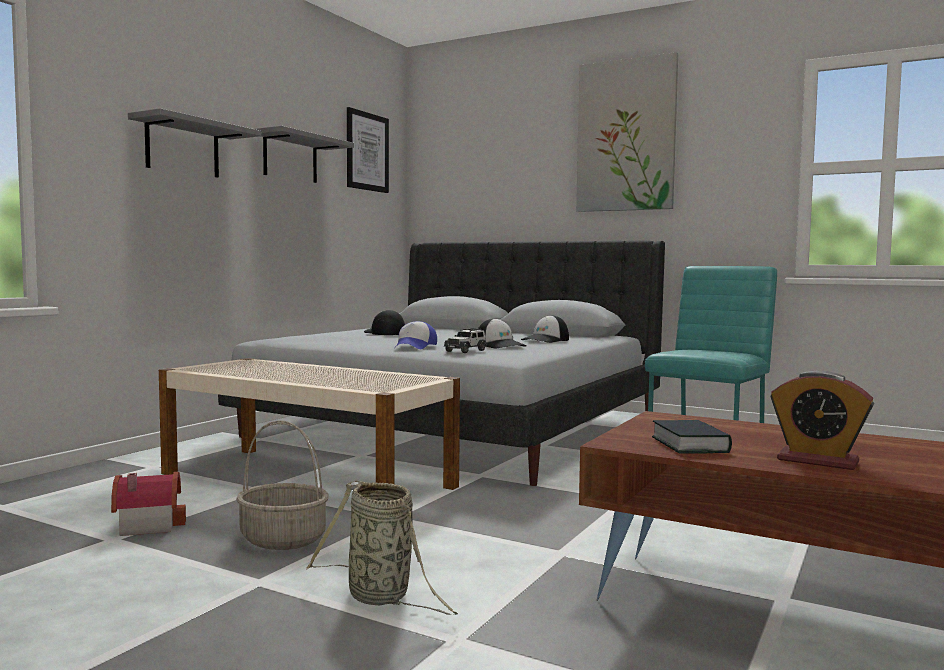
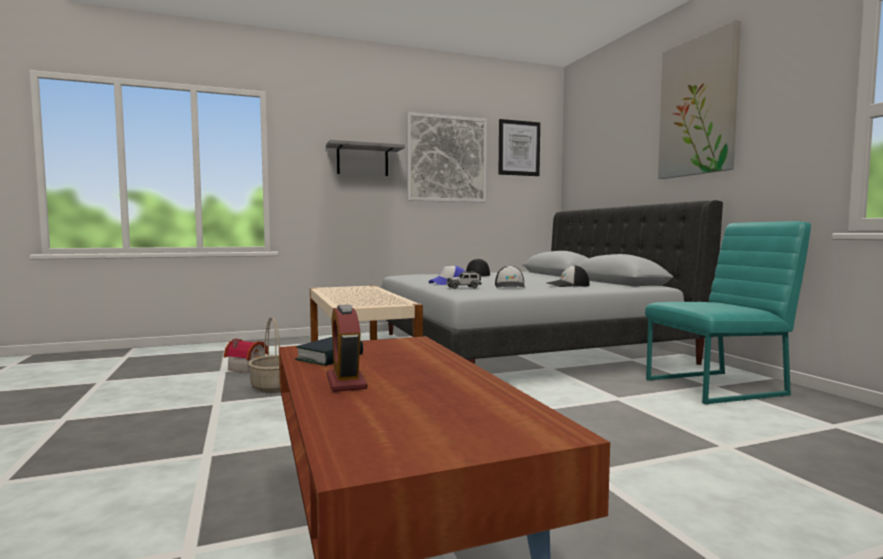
camera: 40 degrees right, 0 degrees up
grey shelf [256,126,354,183] -> picture [406,112,487,202]
basket [306,481,458,615] -> none

